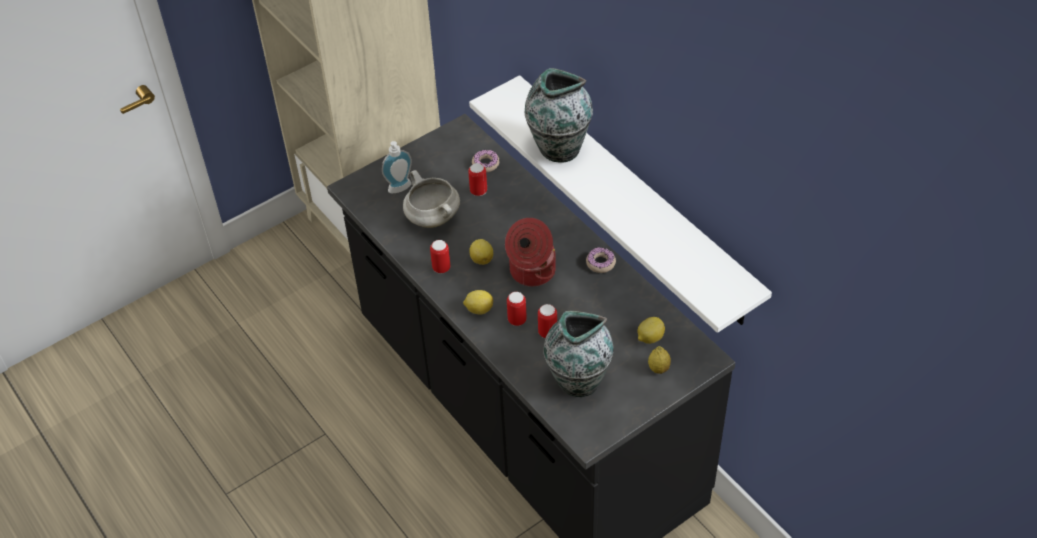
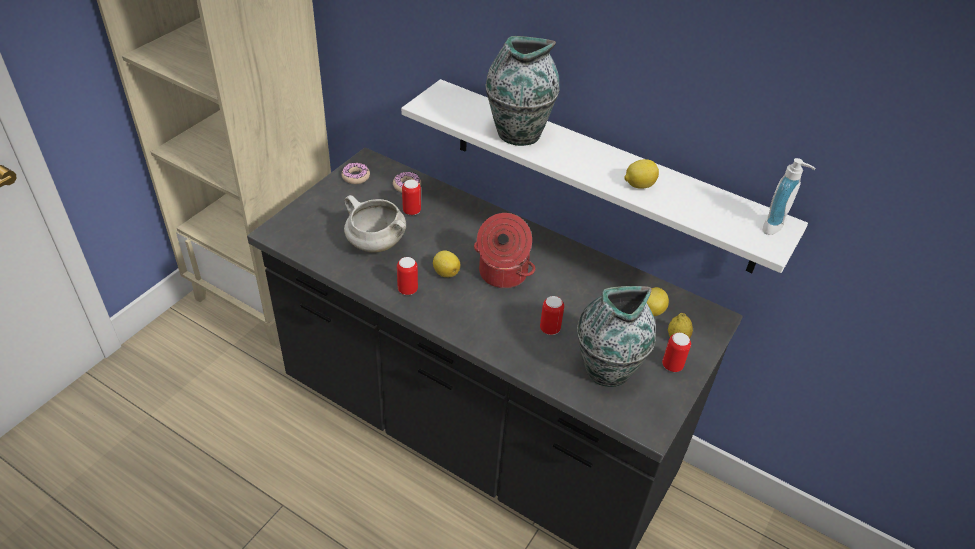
camera: 25 degrees left, 5 degrees down
soap dispenser [382,141,412,194] -> soap dispenser moved to [763,158,816,235]
lemon [463,290,493,315] -> lemon moved to [624,159,659,189]
can [507,292,527,326] -> can moved to [662,333,691,372]
donut [586,247,616,273] -> donut moved to [341,162,370,184]

